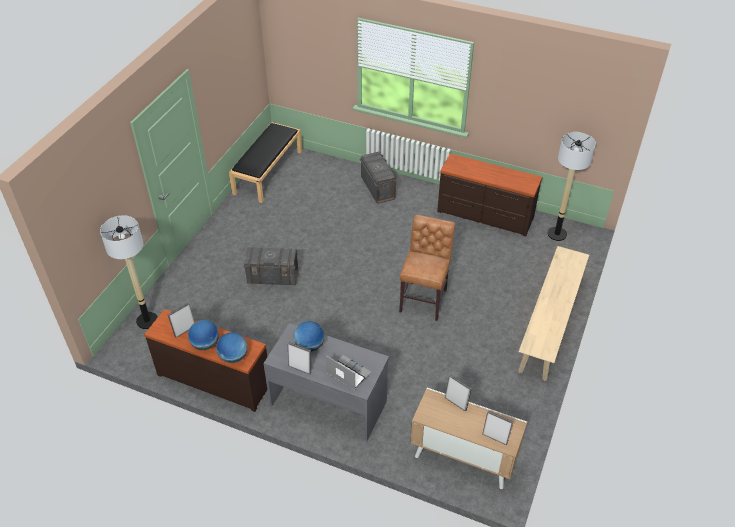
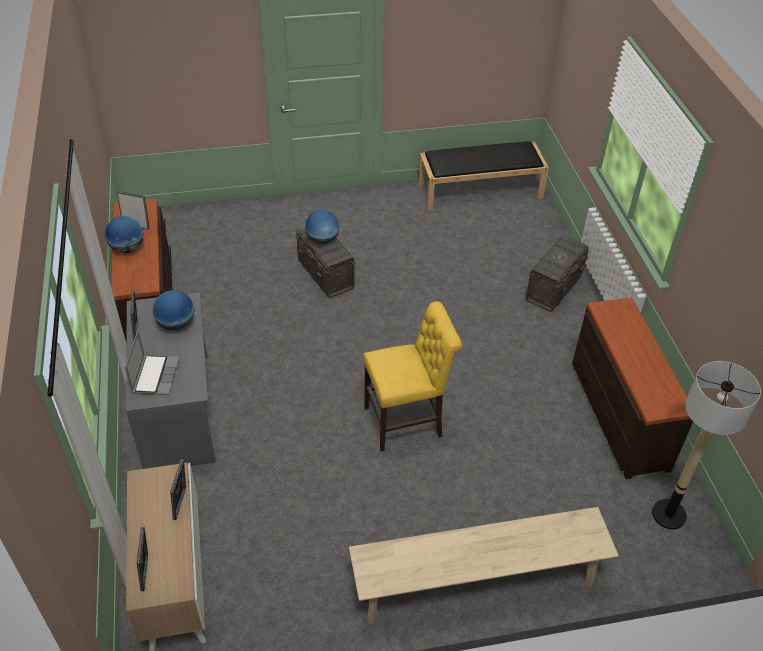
camera: 55 degrees right, 0 degrees up
floor lamp [100,215,158,329] -> none
globe [216,333,247,363] -> globe moved to [305,210,339,245]
brown chair [399,215,455,321] -> yellow chair [363,301,462,452]

